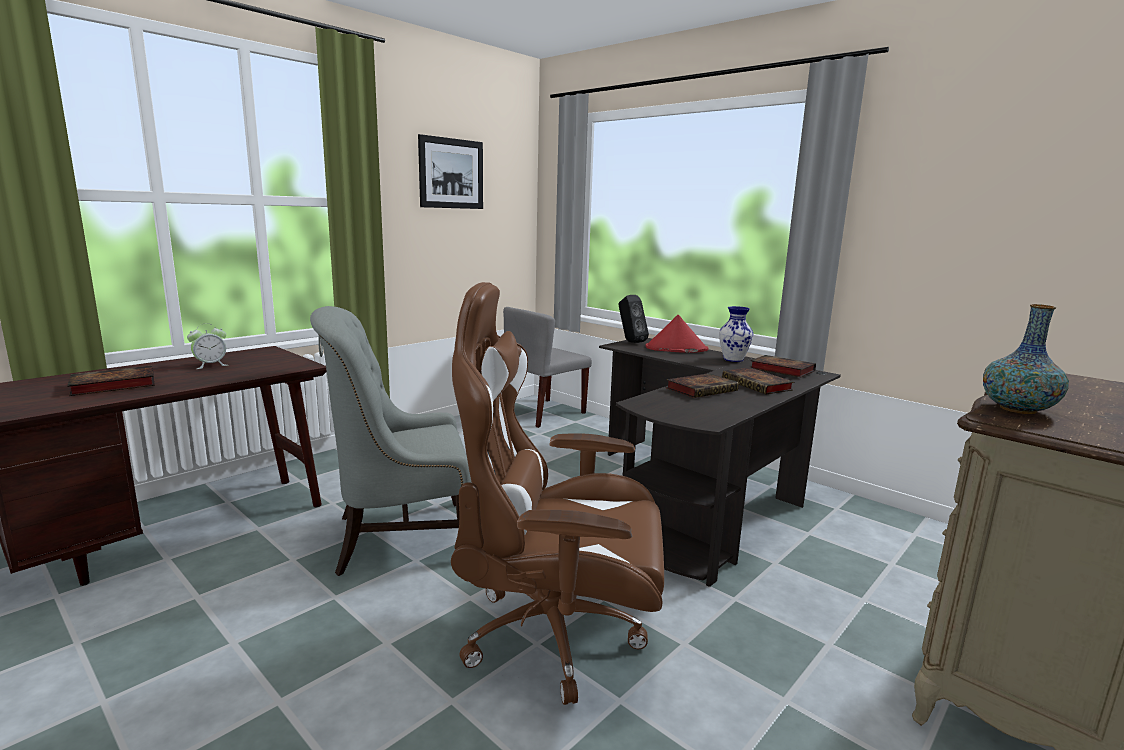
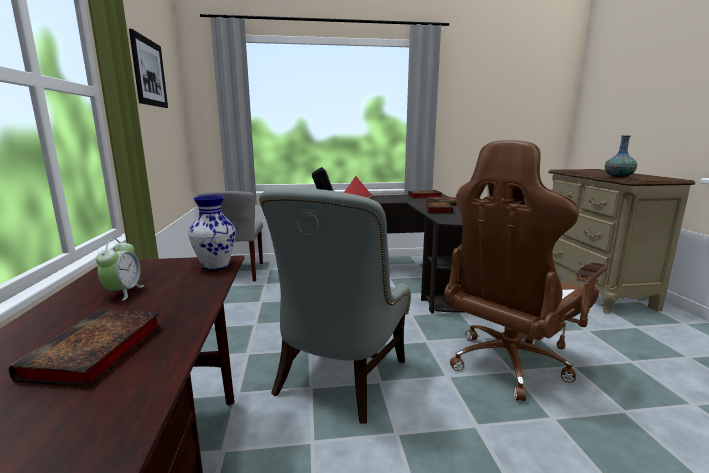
camera: 50 degrees left, 0 degrees up
vase [719,306,753,362] -> vase moved to [188,195,236,270]

